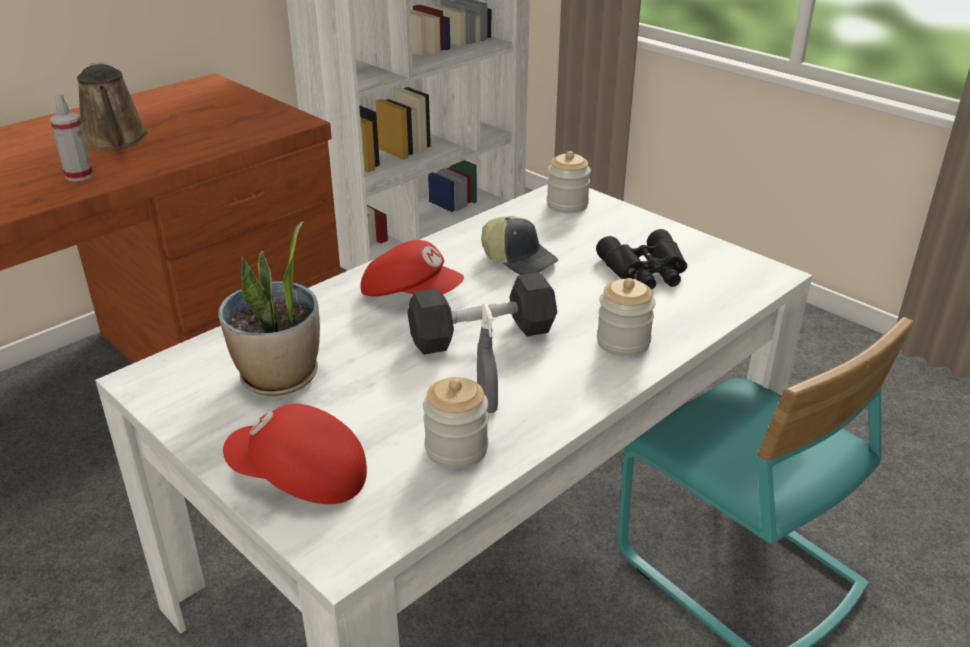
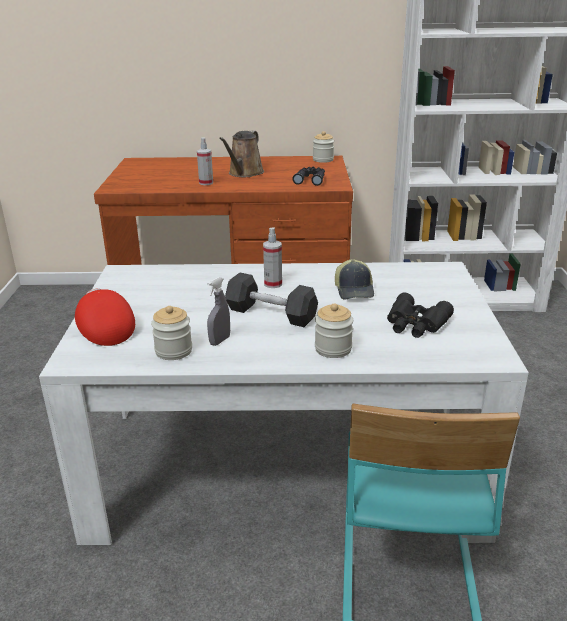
camera: 45 degrees right, 5 degrees down
potted plant [218,221,320,396] -> none
red cap [361,240,464,296] -> spray bottle [263,228,282,288]
jar [547,151,591,213] -> jar moved to [313,131,334,163]
none -> black binoculars [293,167,325,186]

